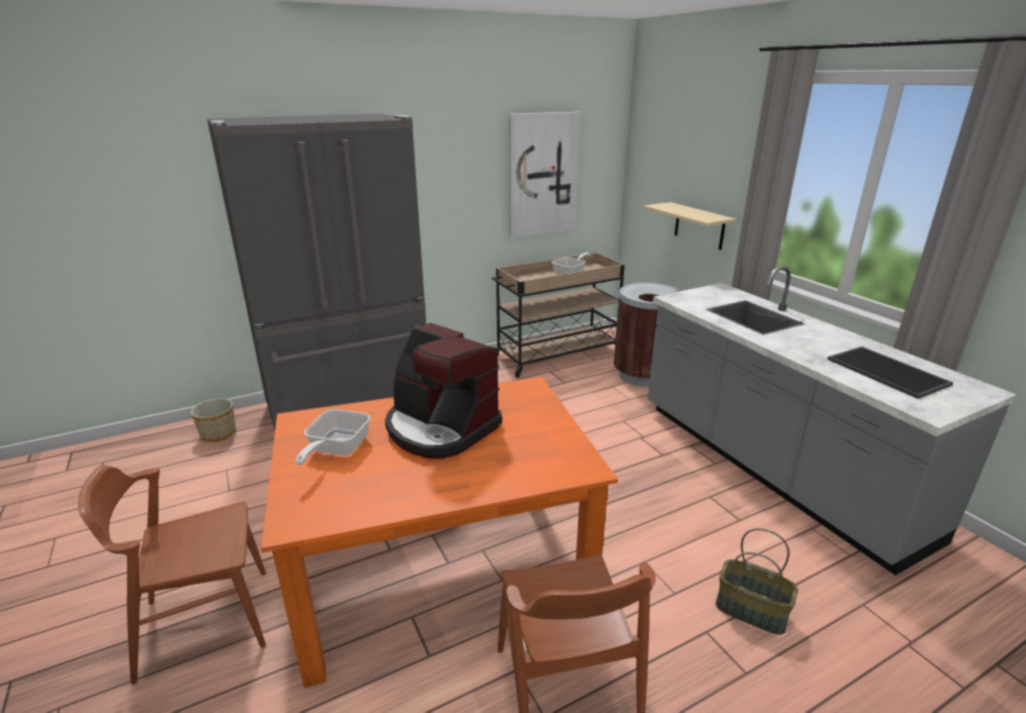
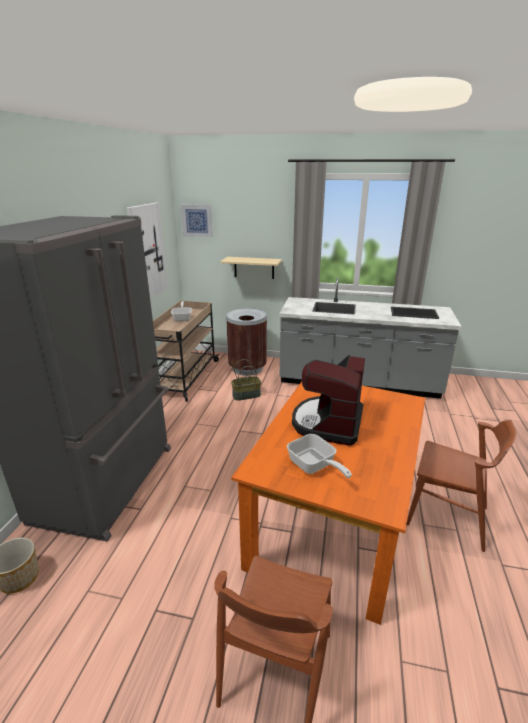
camera: 50 degrees left, 0 degrees up
coffee machine [385,323,502,459] -> coffee machine turned 120 degrees clockwise [292,355,365,446]
basket [716,528,798,635] -> basket moved to [231,359,261,401]
none -> picture [181,204,212,237]

